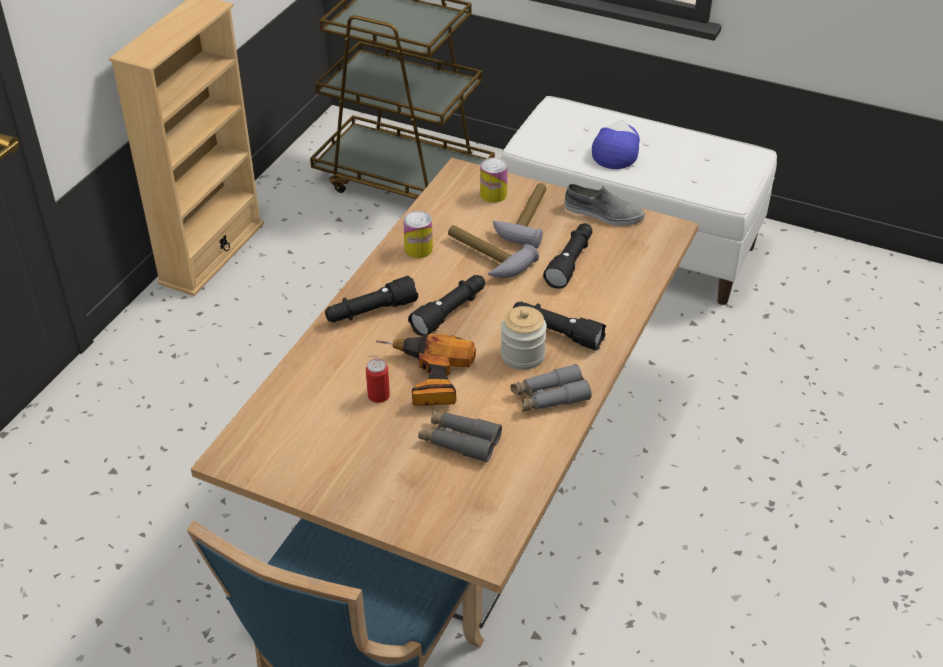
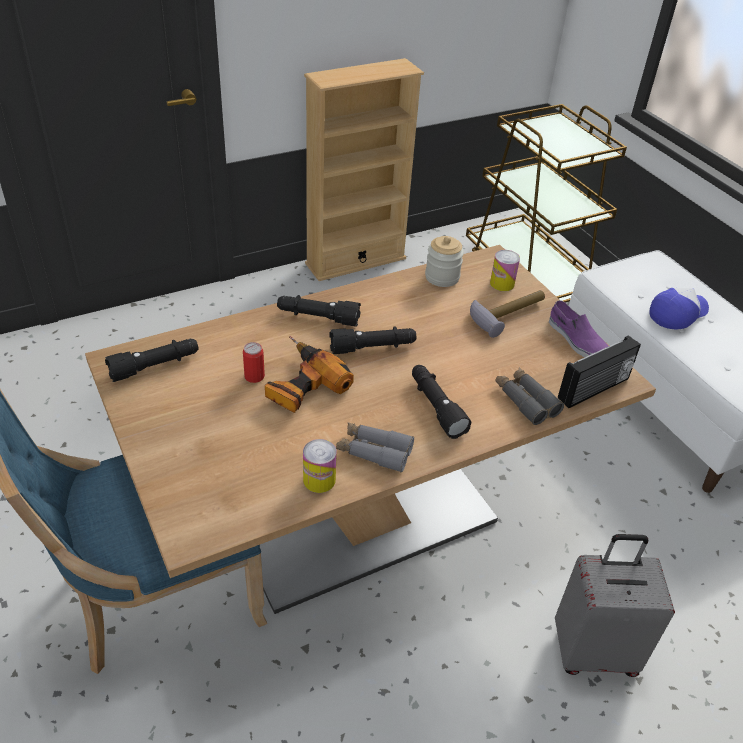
camera: 35 degrees right, 0 degrees up
can [403,211,433,258] -> can moved to [303,439,337,493]
grey binoculars [418,410,502,463] -> grey binoculars moved to [495,368,564,425]
hammer [448,225,539,278] -> none
jar [501,306,547,370] -> jar moved to [425,236,464,287]
black flashlight [543,223,592,289] -> black flashlight moved to [105,339,199,382]
grey shoe [564,184,645,226] -> purple shoe [549,300,608,357]
none -> grey suitcase [555,534,675,677]
none -> radio [558,335,641,408]

